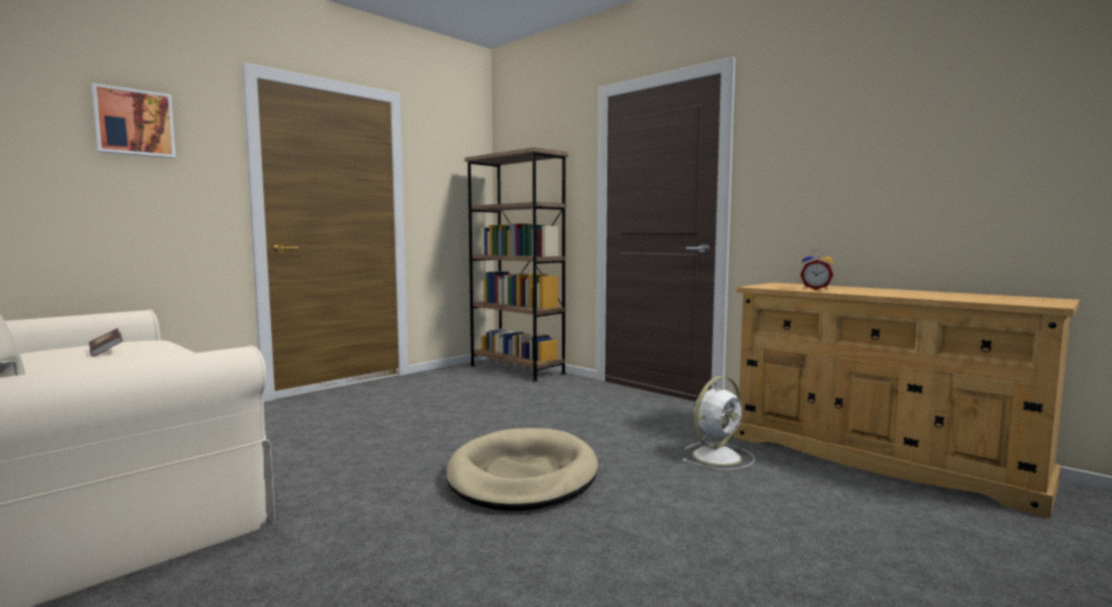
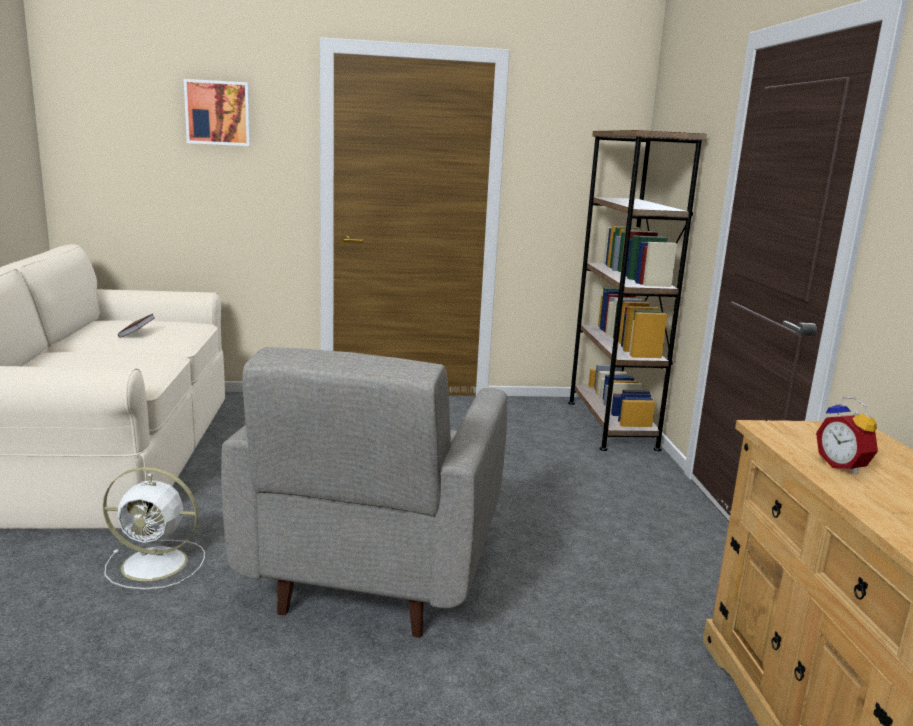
camera: 40 degrees right, 10 degrees up
beige dog bed [446,428,598,511] -> grey armchair [221,347,507,638]
white fan [683,376,755,470] -> white fan moved to [103,467,205,589]

